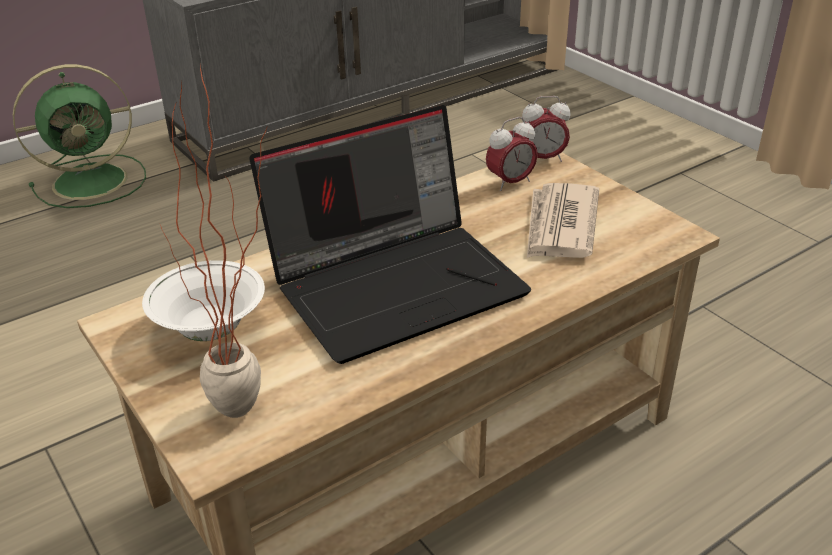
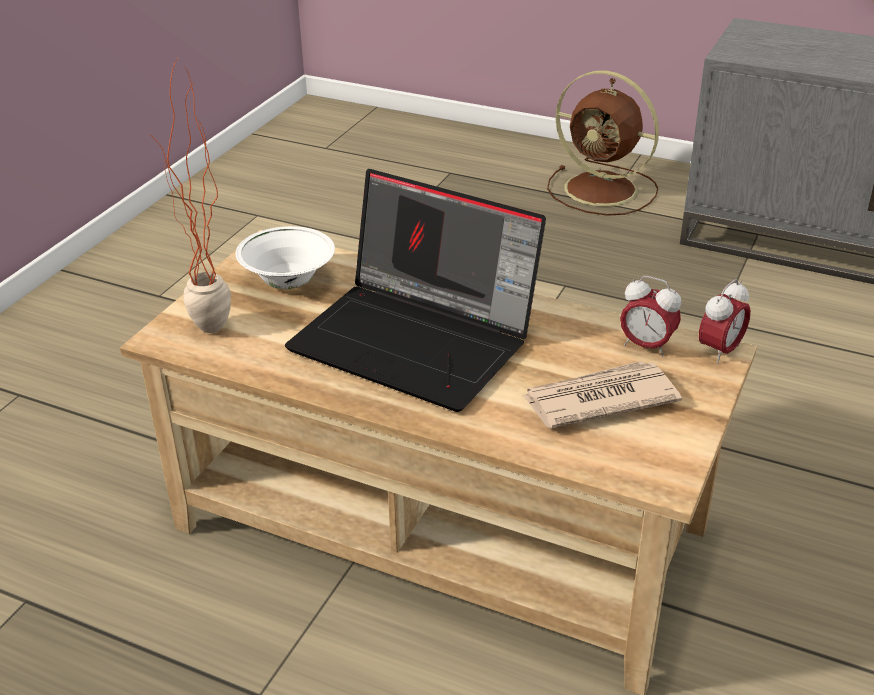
camera: 60 degrees right, 0 degrees up
green fan [13,64,146,208] -> brown fan [547,70,659,216]
alarm clock [522,96,571,162] -> alarm clock turned 105 degrees counterclockwise [699,279,751,364]

